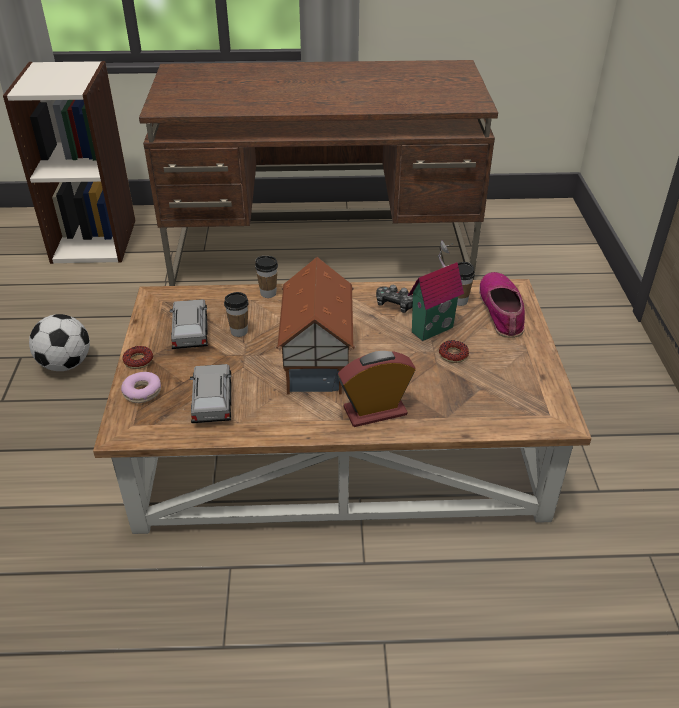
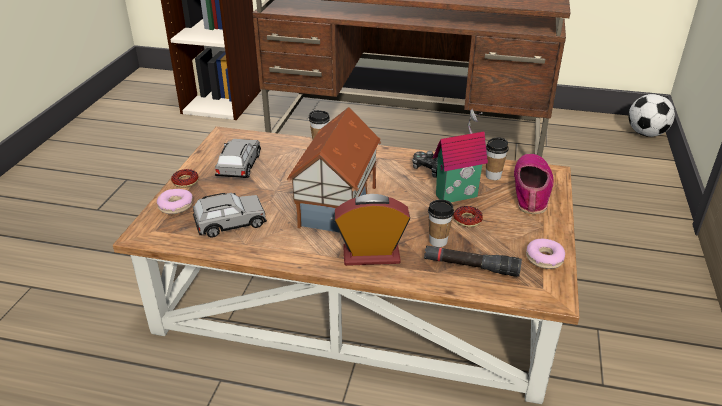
camera: 15 degrees right, 5 degrees down
football [29,314,90,371] -> football moved to [629,94,675,137]
grey toy car [190,364,231,423] -> grey toy car turned 60 degrees clockwise [193,193,267,237]
cup [224,292,249,337] -> cup moved to [428,200,454,247]
none -> black flashlight [424,245,522,277]
none -> donut [526,239,565,269]

